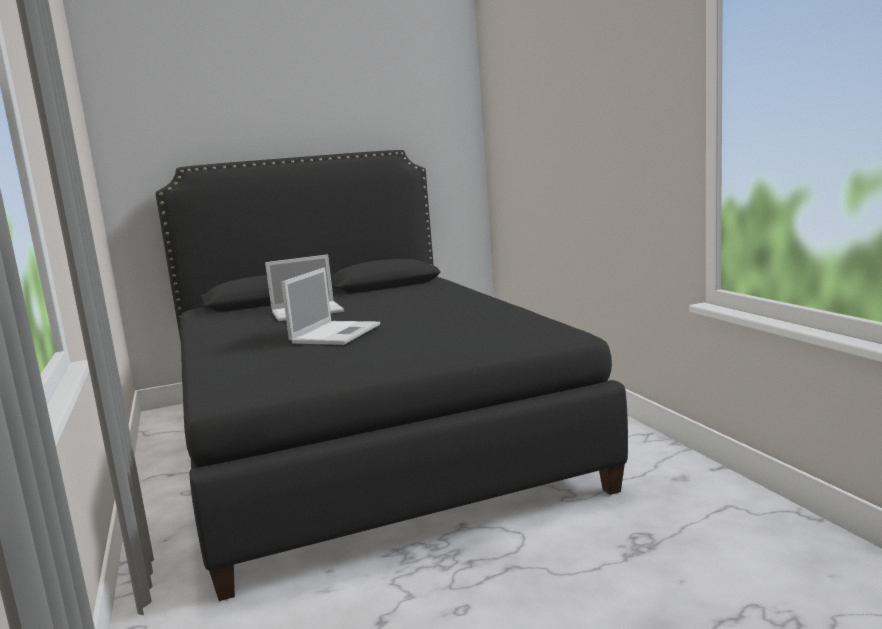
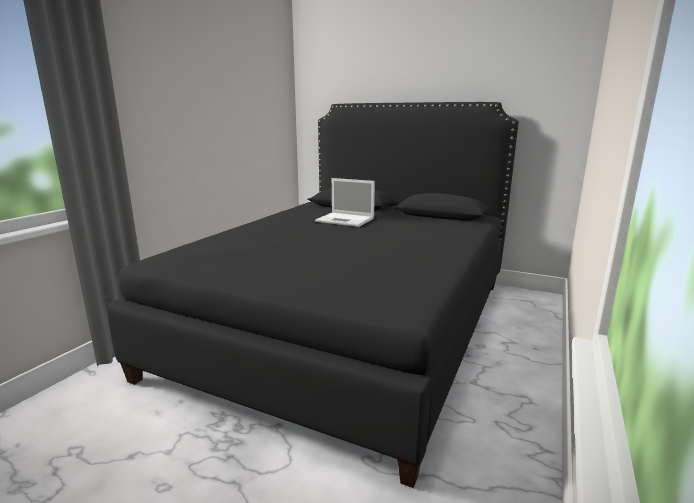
camera: 45 degrees right, 5 degrees up
laptop [281,267,380,345] -> none

